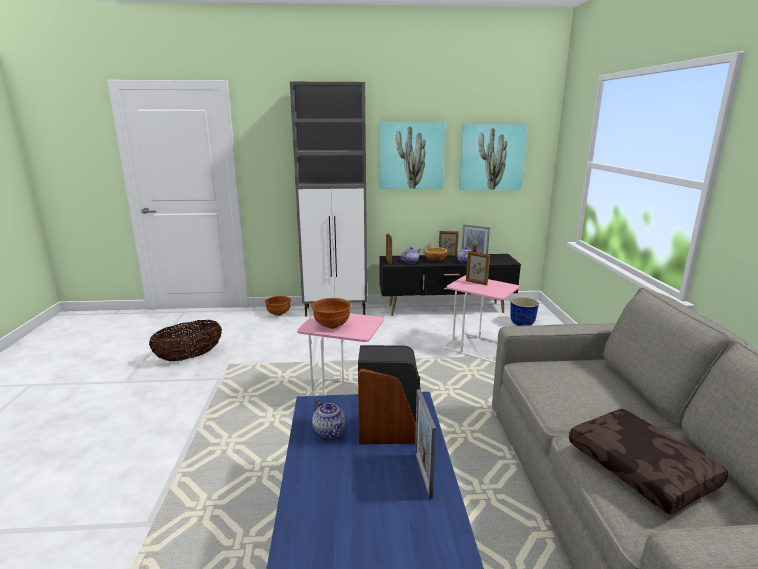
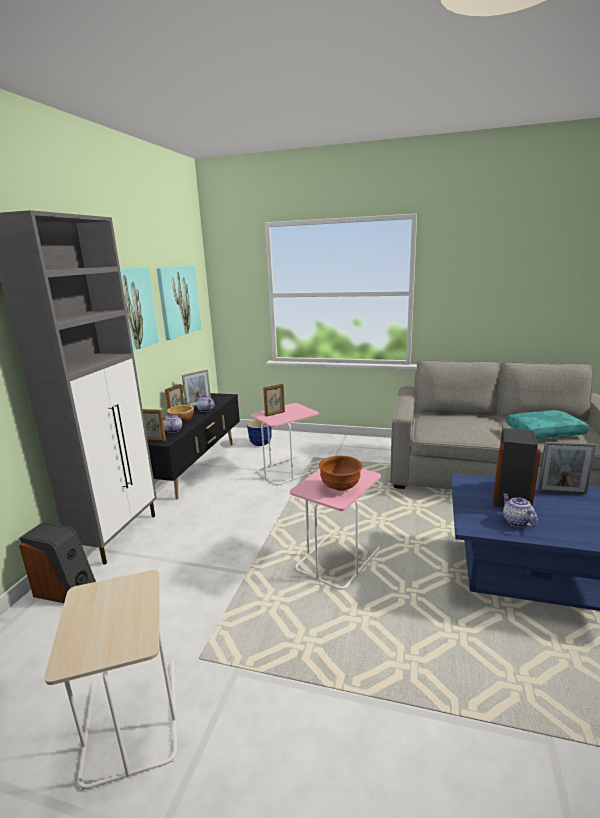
camera: 70 degrees left, 0 degrees up
basket [149,320,222,361] -> beige side table [44,570,177,790]
brown bowl [265,296,291,316] -> speaker [19,522,96,603]
teapot [312,399,346,438] -> teapot turned 90 degrees counterclockwise [503,493,538,527]
brown pillow [569,409,728,515] -> turquoise pillow [506,410,589,439]

